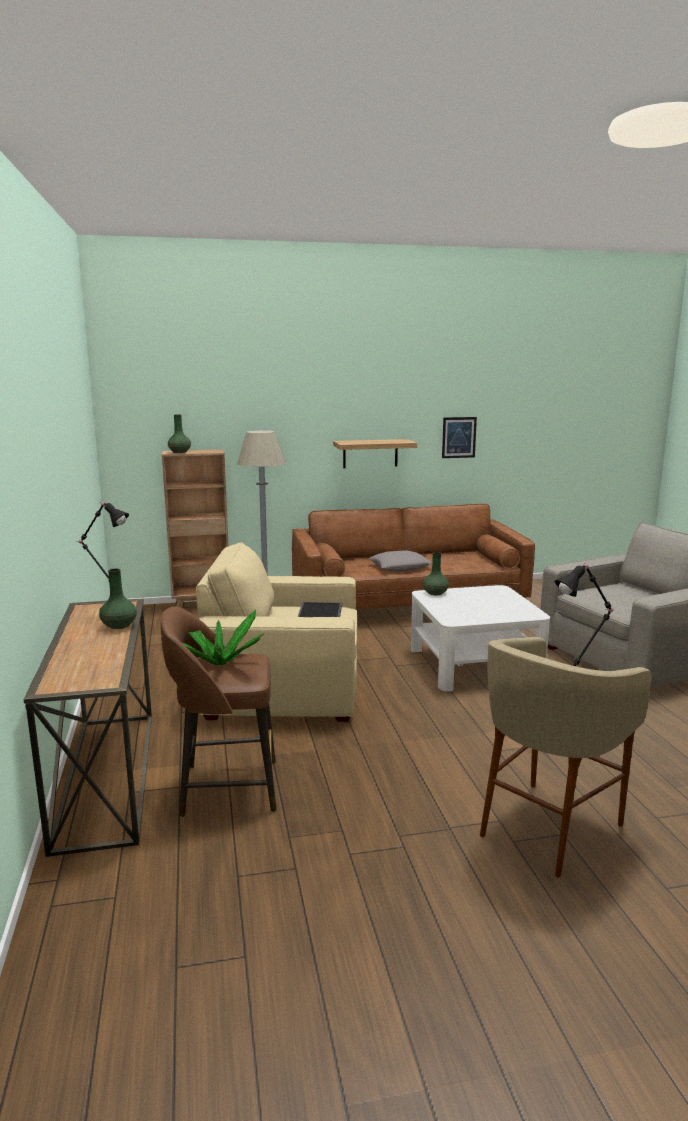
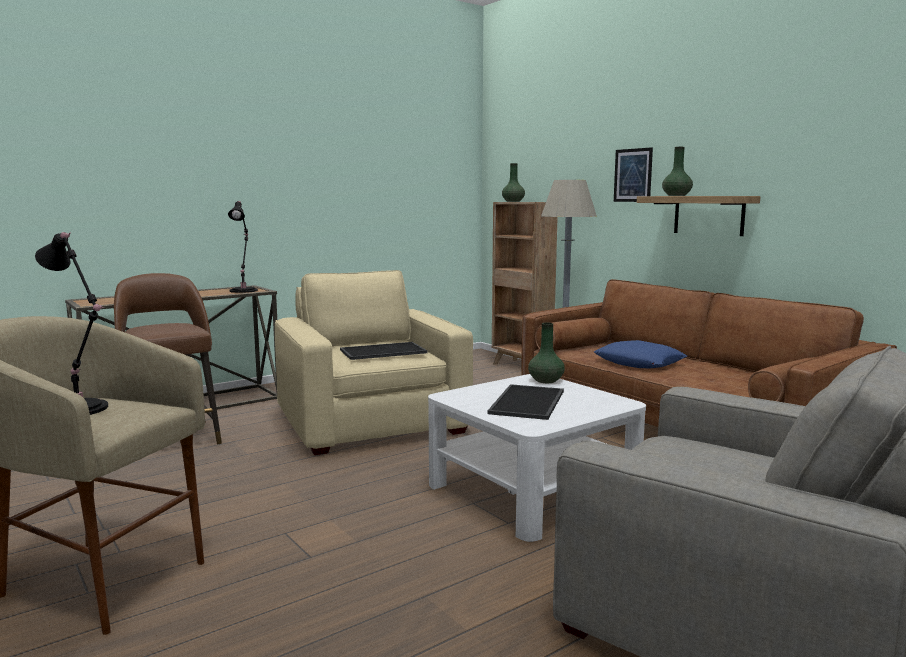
camera: 65 degrees right, 5 degrees down
green vase [99,568,137,629] -> green vase moved to [662,147,693,196]
potted plant [183,610,265,665] -> none
grey pillow [369,550,432,572] -> blue pillow [594,340,687,368]
picture [442,417,477,458] -> picture moved to [614,147,653,202]
none -> tray [487,384,564,420]

